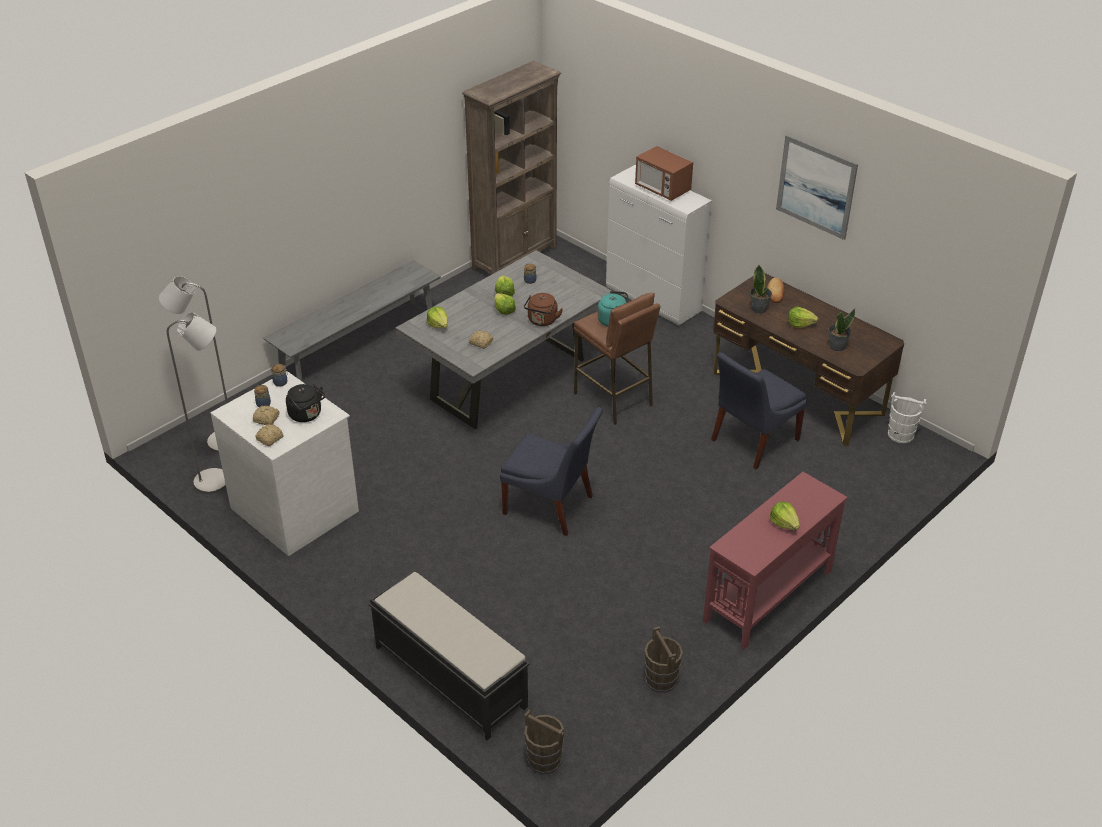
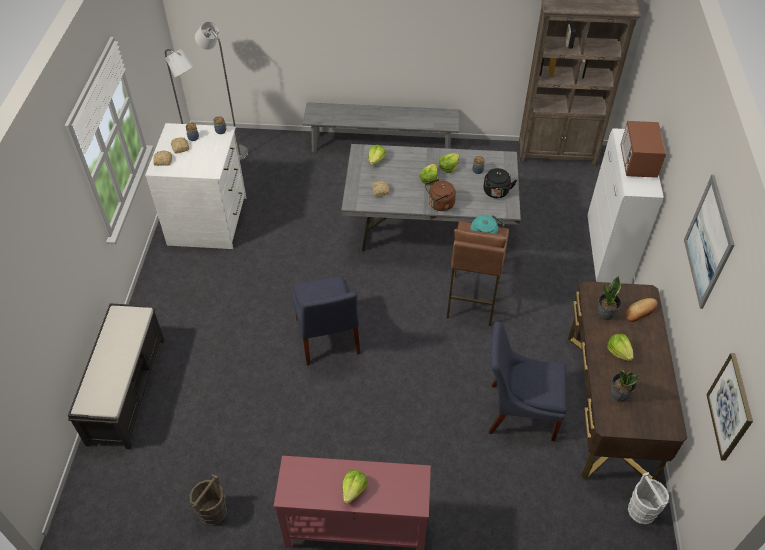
camera: 50 degrees right, 10 degrees up
black kettle [286,384,325,422] -> black kettle moved to [483,168,517,198]
brown bucket [524,710,564,774] -> none
none -> picture [706,353,753,461]

